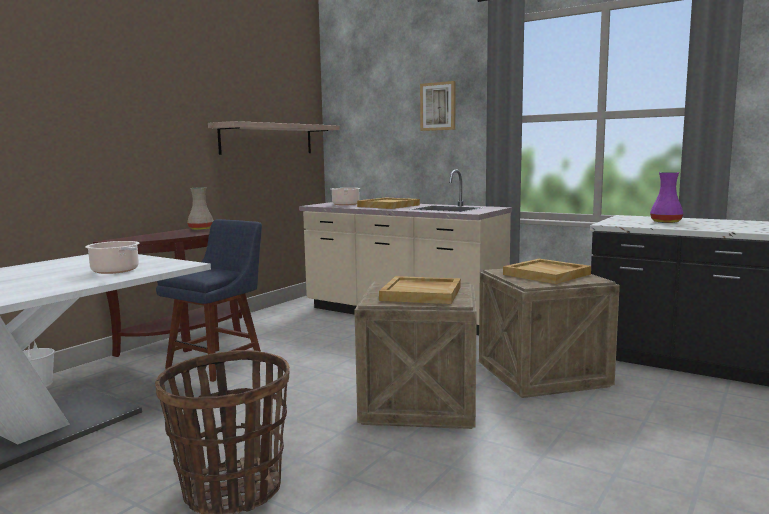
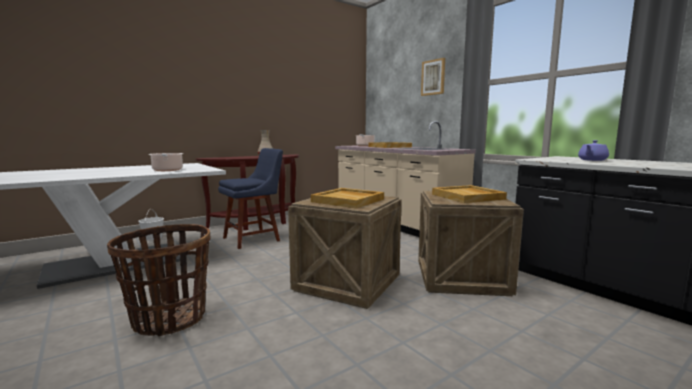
camera: 20 degrees right, 0 degrees up
shelf [208,121,340,155] -> none
purple vase [650,172,683,223] -> purple teapot [578,140,609,161]

